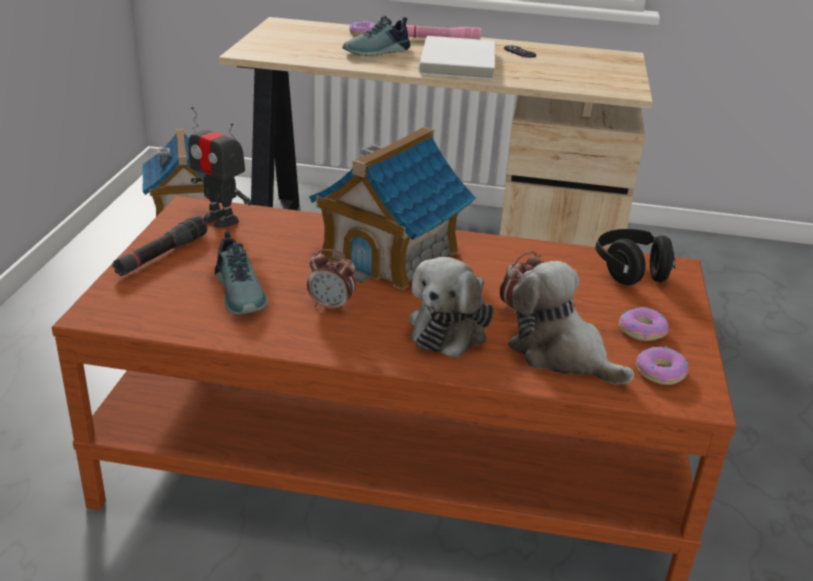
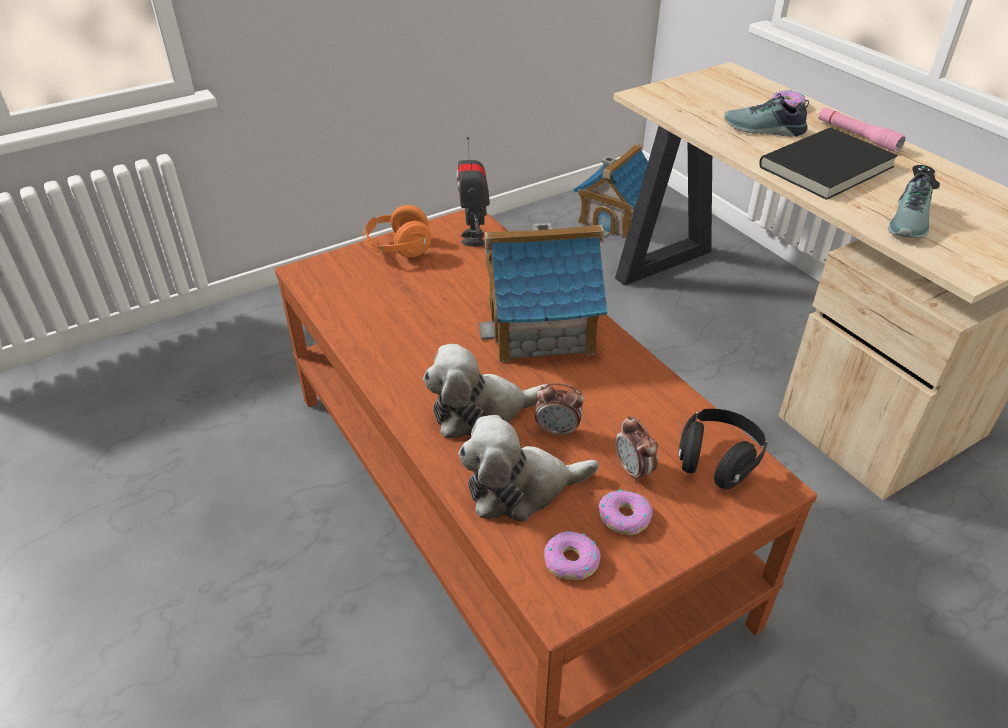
camera: 50 degrees right, 10 degrees up
black flashlight [112,216,207,276] -> orange headphones [363,205,431,257]
shoe [215,231,268,315] -> shoe moved to [888,167,933,238]
alarm clock [307,249,356,312] -> alarm clock moved to [615,415,658,483]
white book [419,36,495,80] -> black book [759,127,898,200]
plush toy [508,261,634,385] -> plush toy turned 105 degrees counterclockwise [458,415,599,522]

